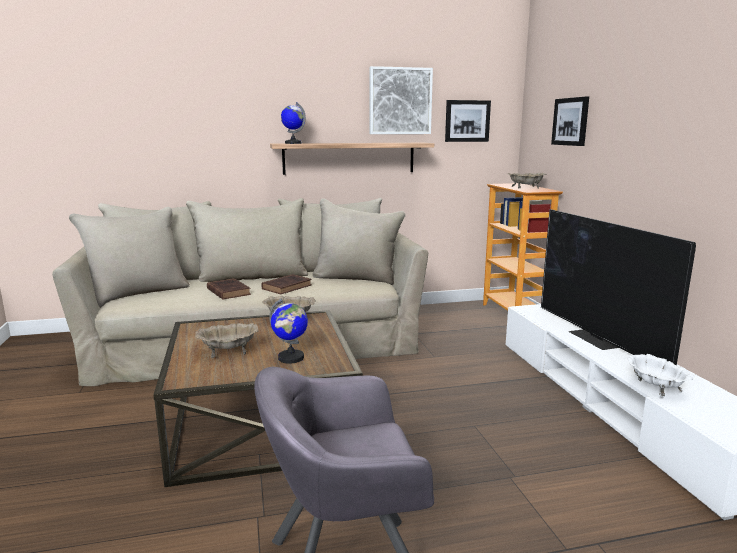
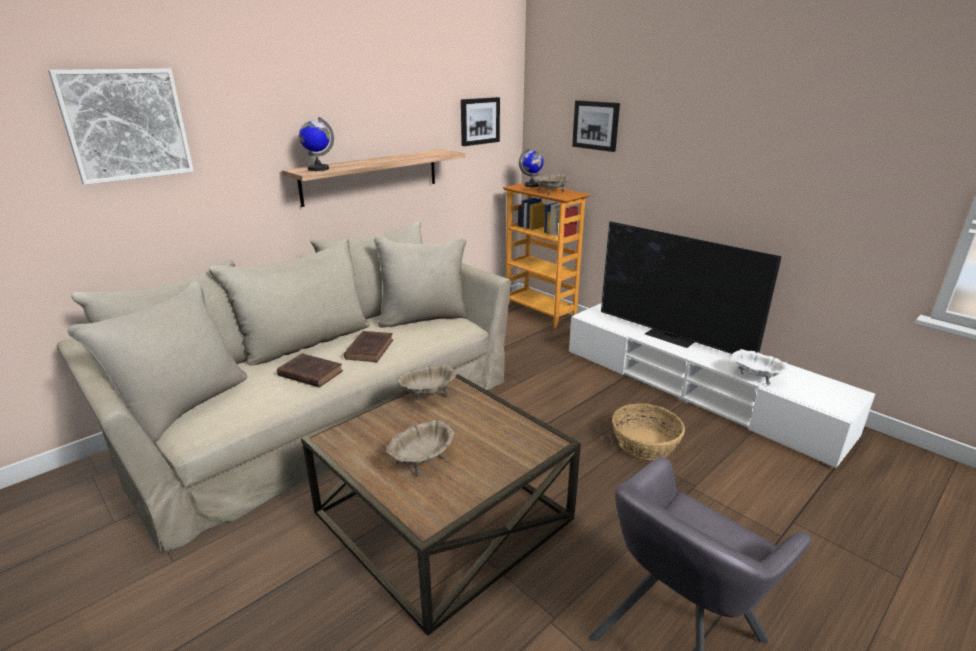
camera: 30 degrees left, 10 degrees up
globe [269,298,308,364] -> globe moved to [519,148,544,187]
picture [370,66,433,134] -> picture moved to [48,69,194,185]
none -> basket [612,404,685,460]

